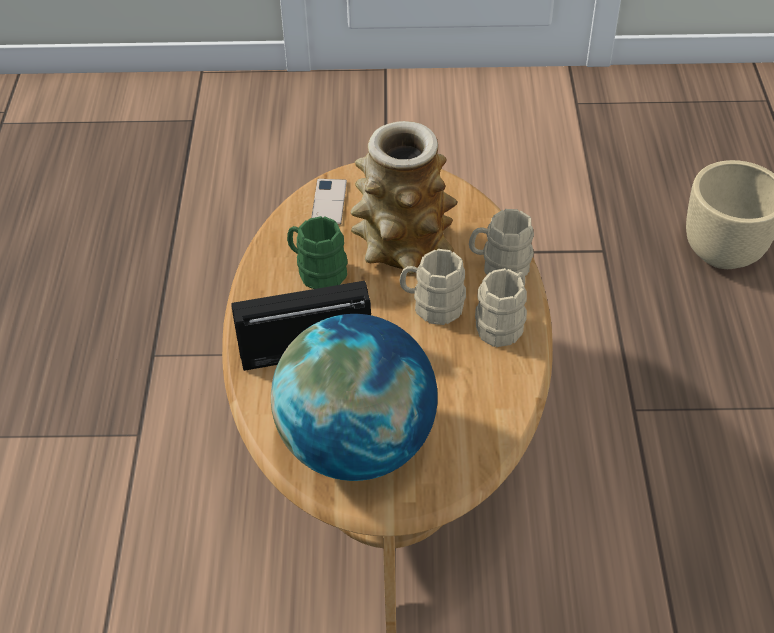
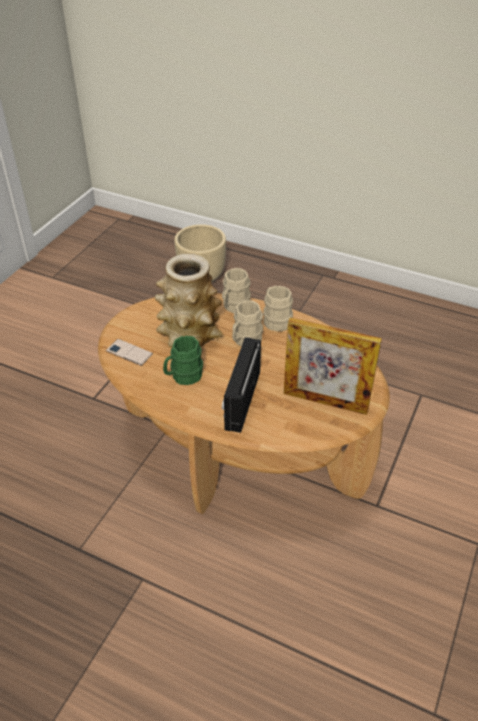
camera: 65 degrees left, 5 degrees down
globe [271,314,438,481] -> picture frame [283,318,382,415]

